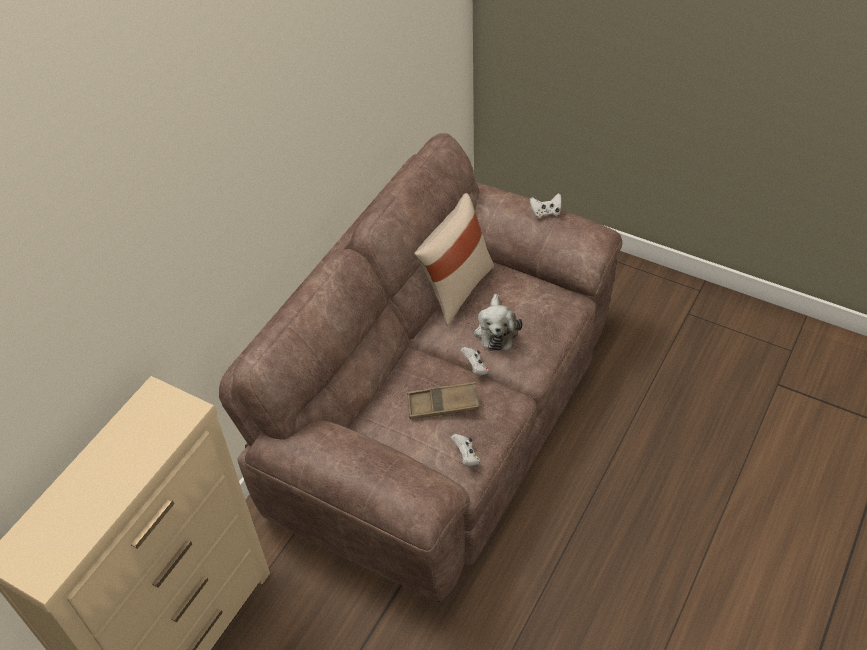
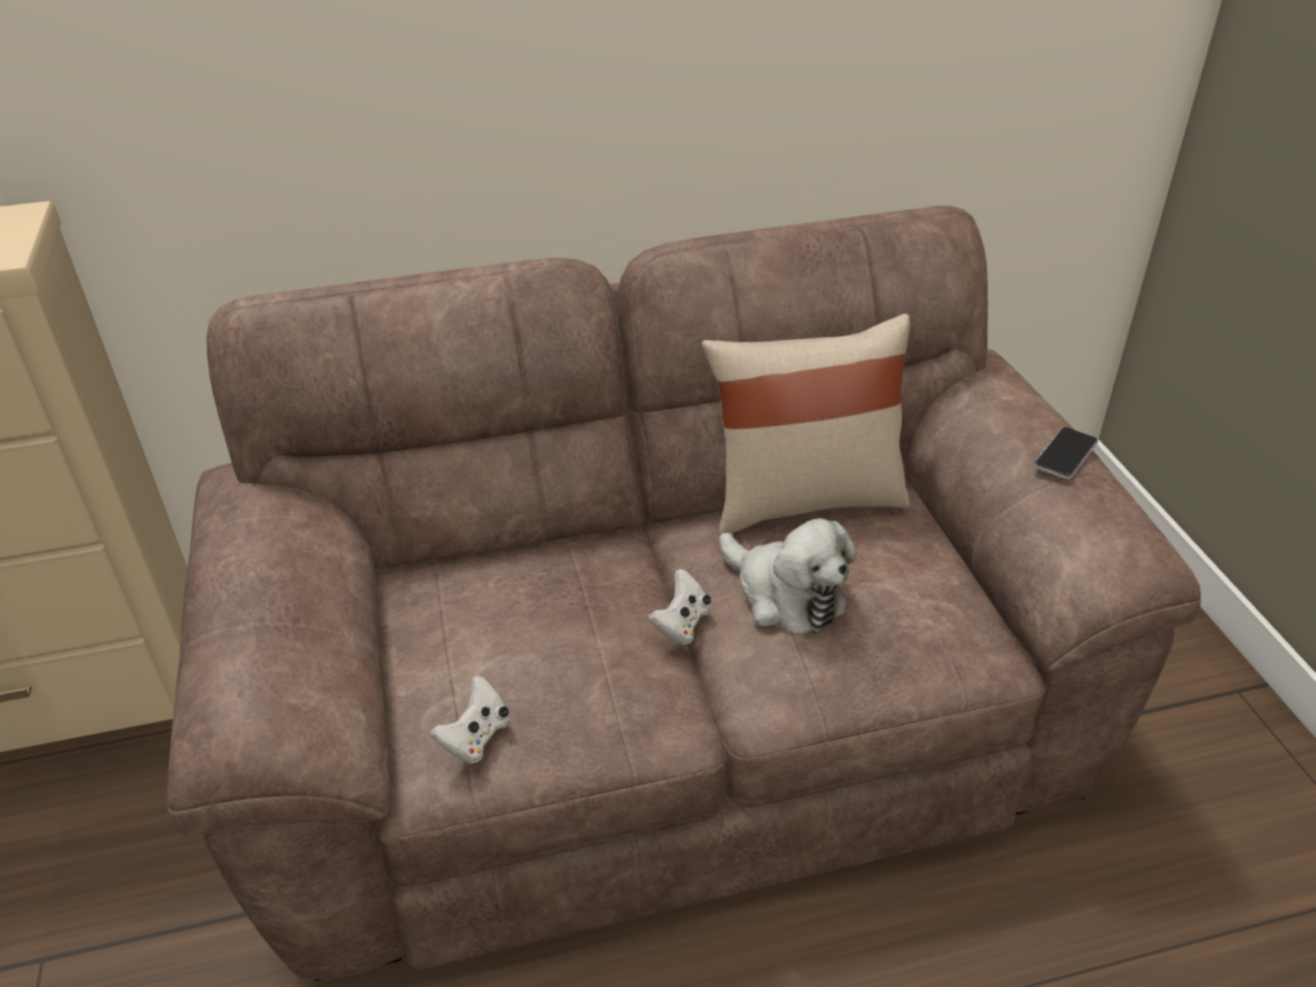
camera: 45 degrees right, 10 degrees down
brown tray [407,382,479,419] -> none
plush toy [474,294,522,351] -> plush toy turned 90 degrees counterclockwise [719,518,857,634]
white game controller [530,193,561,218] -> phone [1034,427,1098,479]

